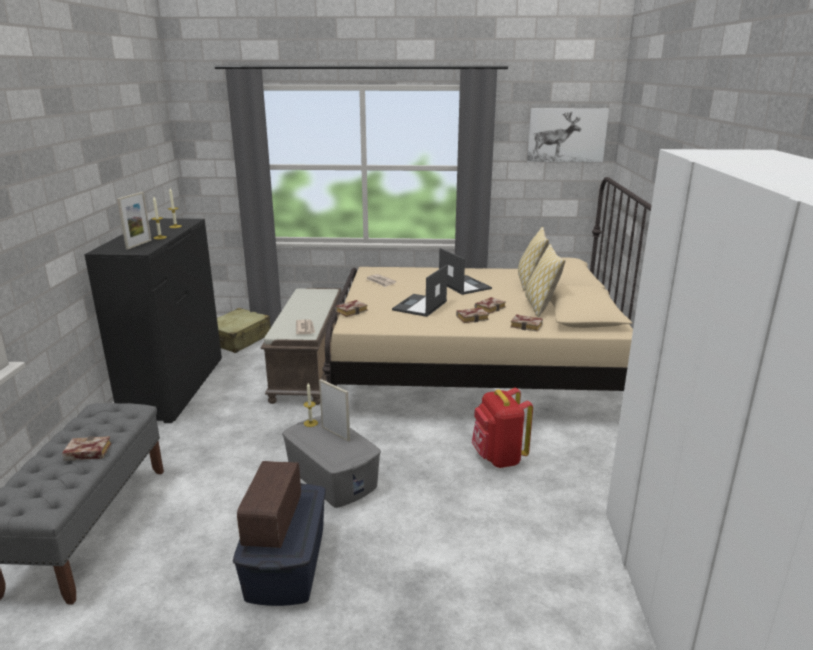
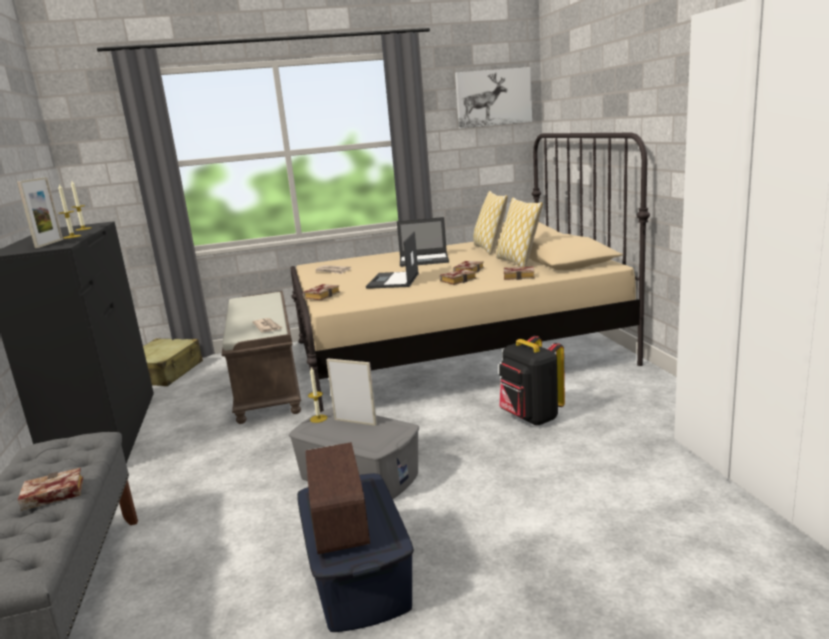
camera: 15 degrees left, 5 degrees down
laptop [439,248,492,295] -> laptop turned 135 degrees clockwise [397,217,449,267]
red backpack [472,388,533,468] -> black backpack [499,336,565,425]

